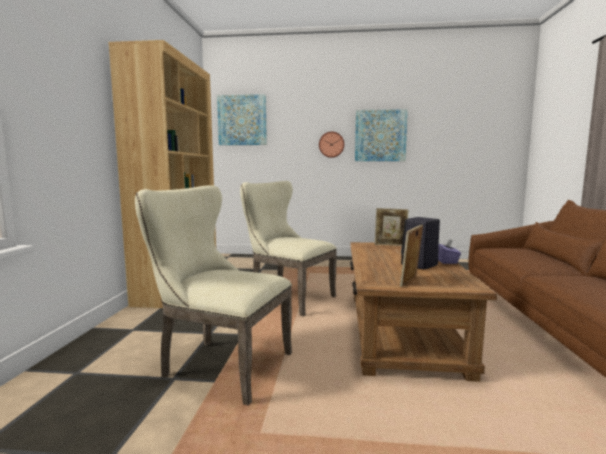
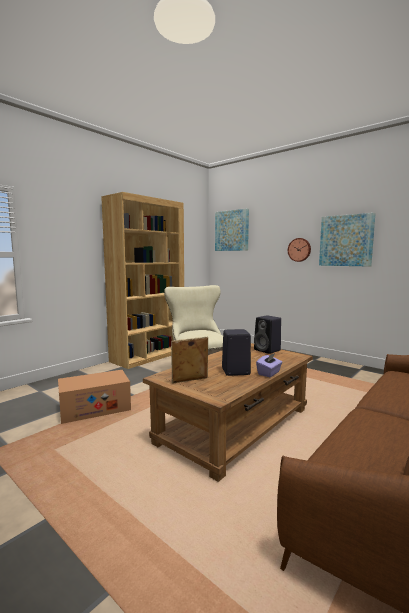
camera: 35 degrees right, 0 degrees up
beige chair [135,185,292,406] -> cardboard box [58,370,131,424]
picture frame [375,208,409,246] -> black speaker [254,315,281,354]

